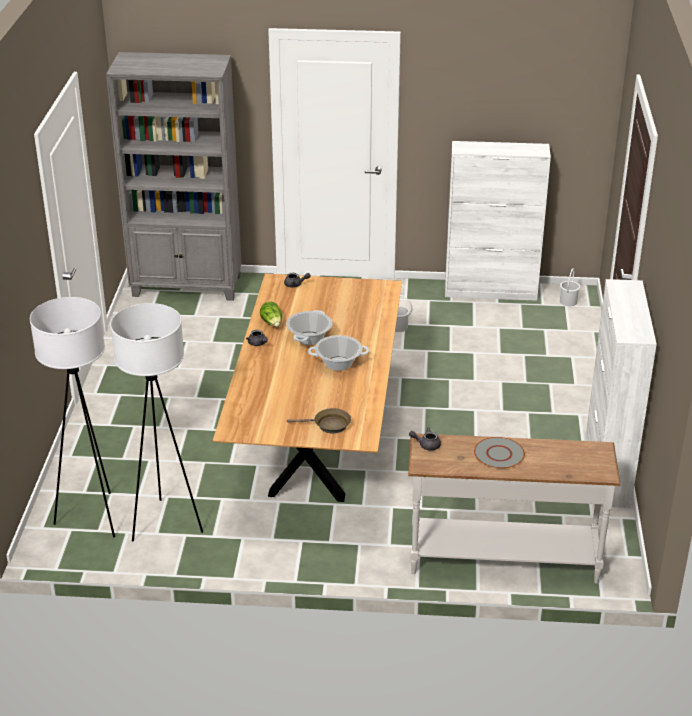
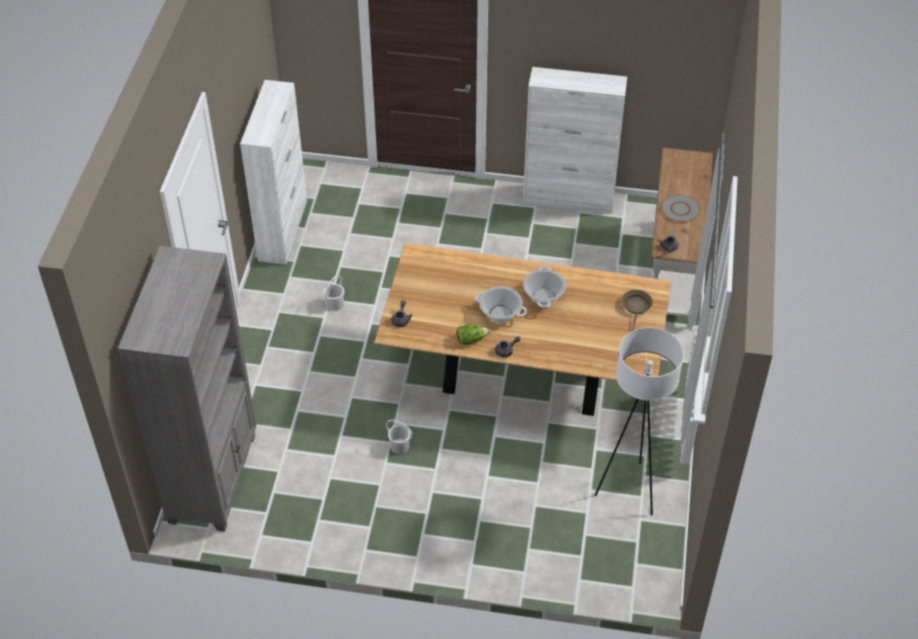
camera: 85 degrees left, 15 degrees up
white floor lamp [30,297,115,537] -> none
white bucket [560,268,580,306] -> white bucket moved to [386,420,413,454]

